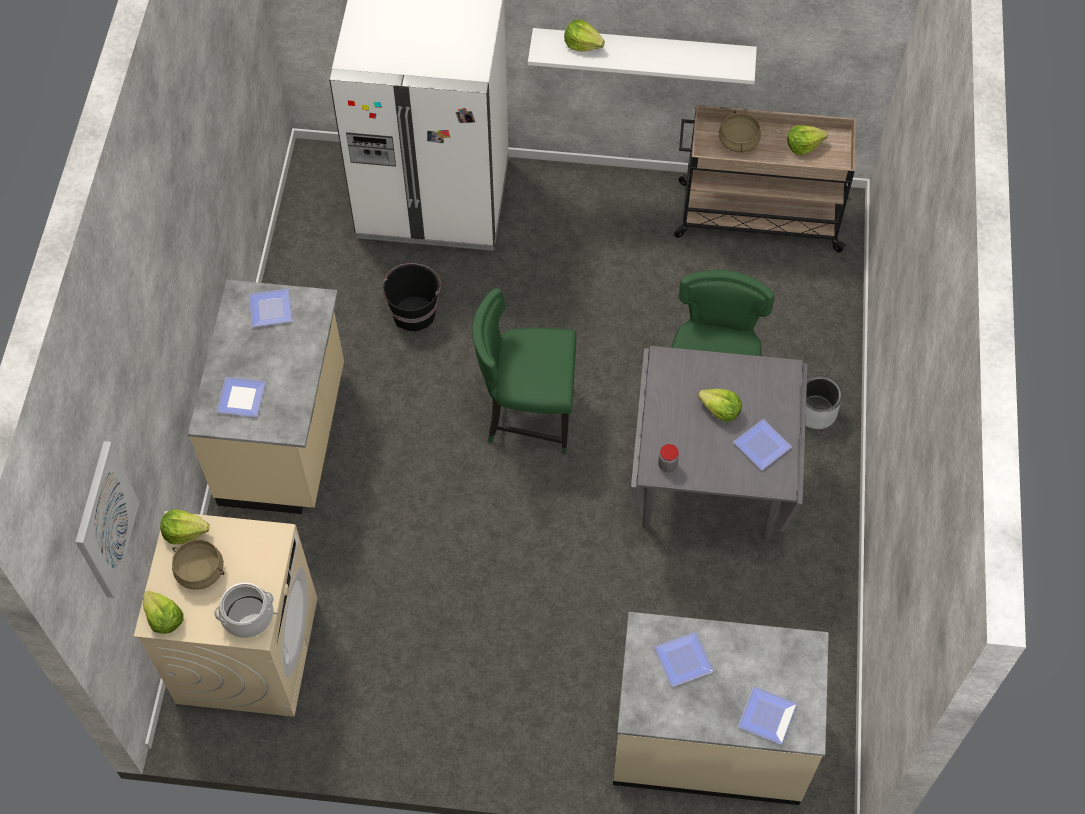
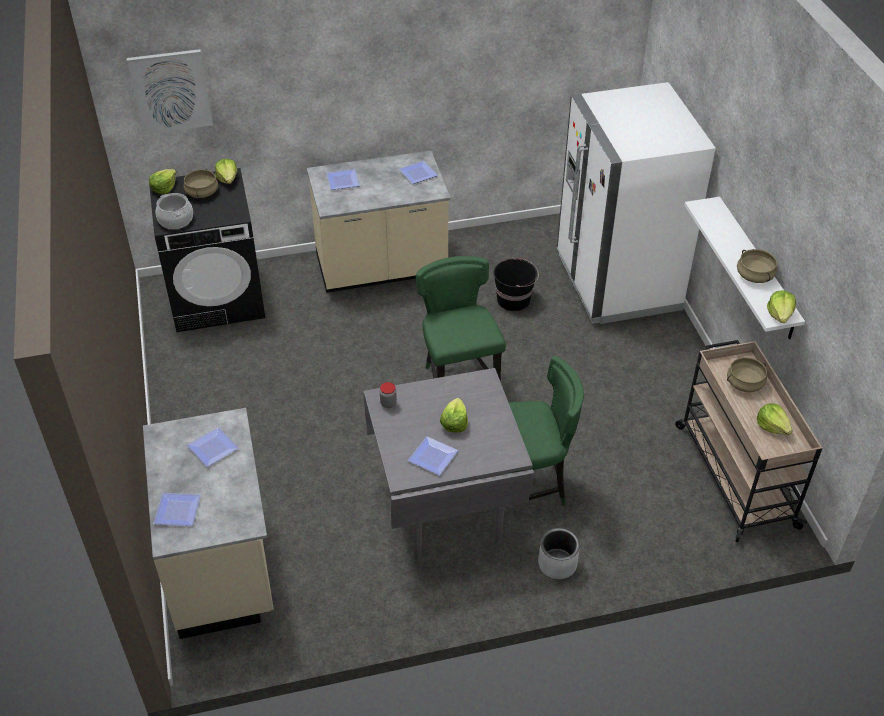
camera: 70 degrees right, 15 degrees down
beige washing machine [134,511,318,717] -> black washing machine [149,168,265,332]
lettuce [564,19,605,52] -> lettuce moved to [767,290,796,323]
none -> beige cooking pot [737,249,777,283]

